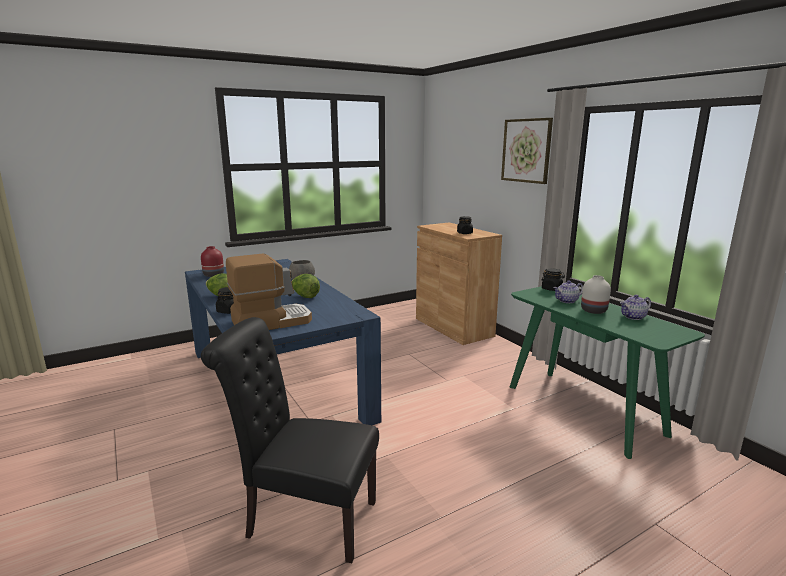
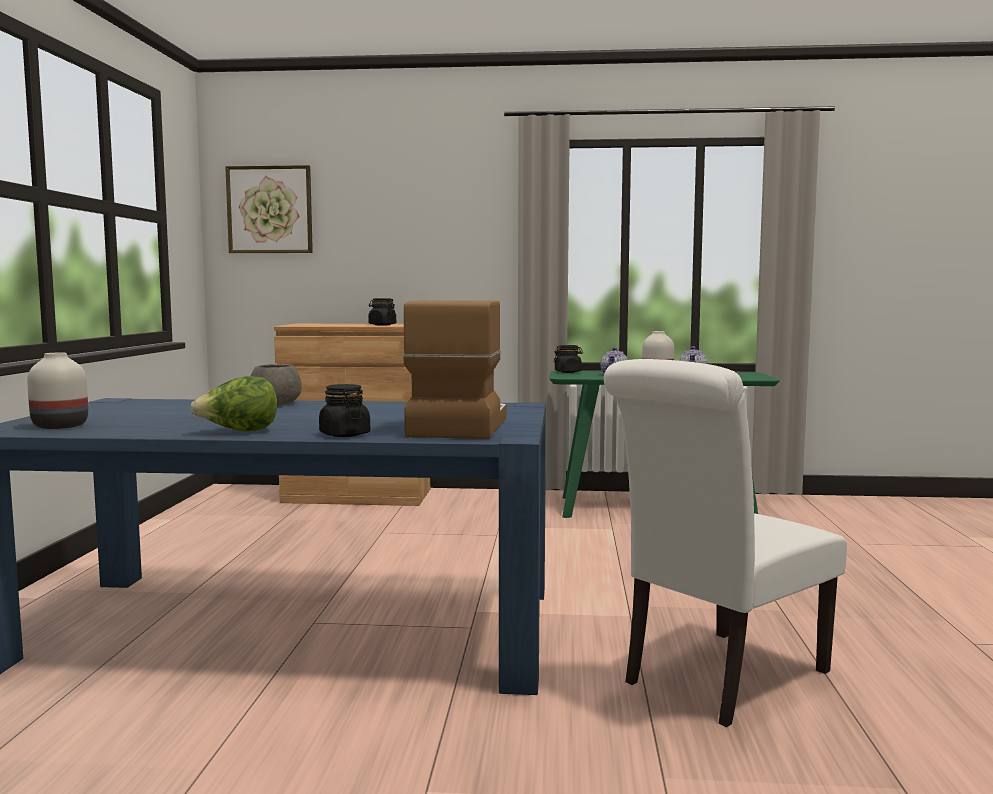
camera: 55 degrees left, 10 degrees down
red vase [201,246,224,277] -> white vase [27,352,88,429]
black chair [201,317,379,563] -> white chair [604,359,847,727]
lettuce [292,274,320,298] -> none
picture [501,118,553,184] -> picture moved to [225,165,313,253]

